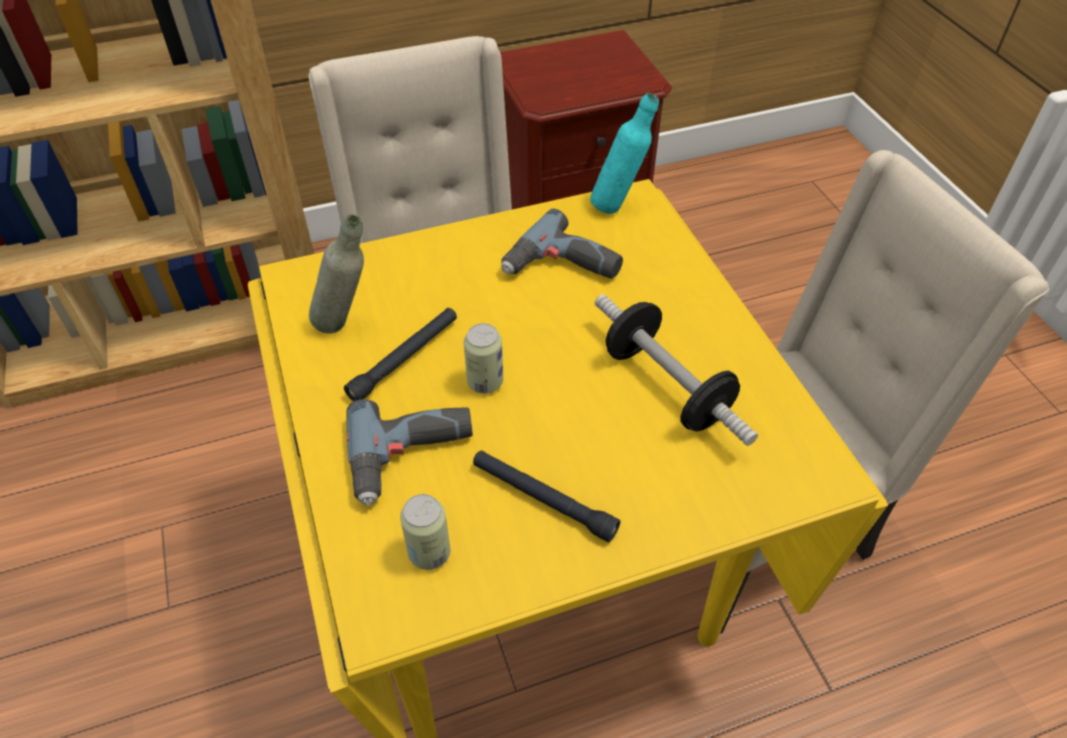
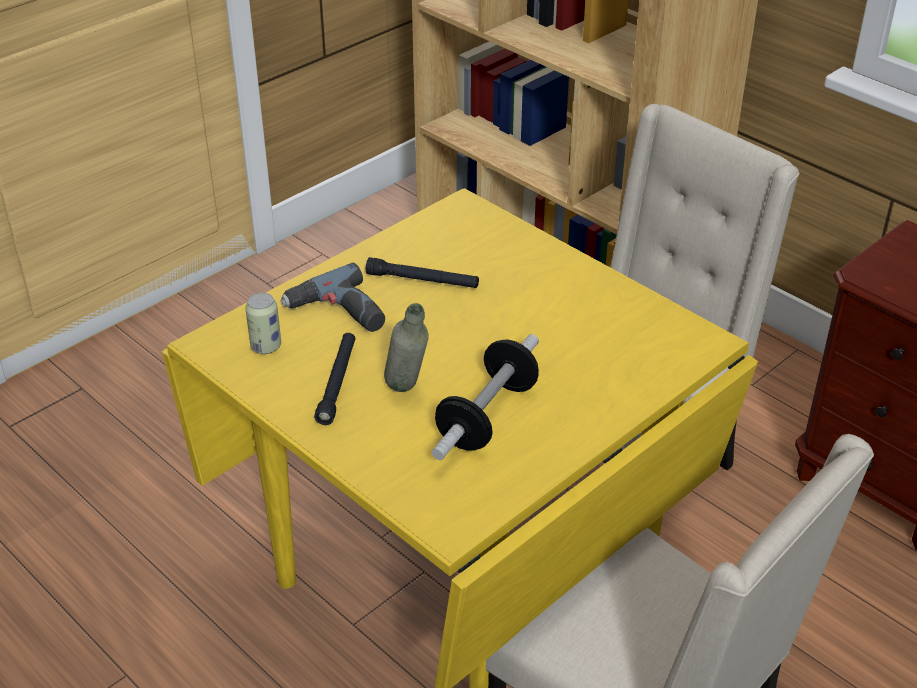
camera: 65 degrees right, 10 degrees down
grey bottle [309,214,364,334] -> grey bottle moved to [384,303,428,392]
can [464,323,503,394] -> none
power drill [501,208,623,279] -> none
turquoise bottle [590,93,659,214] -> none

